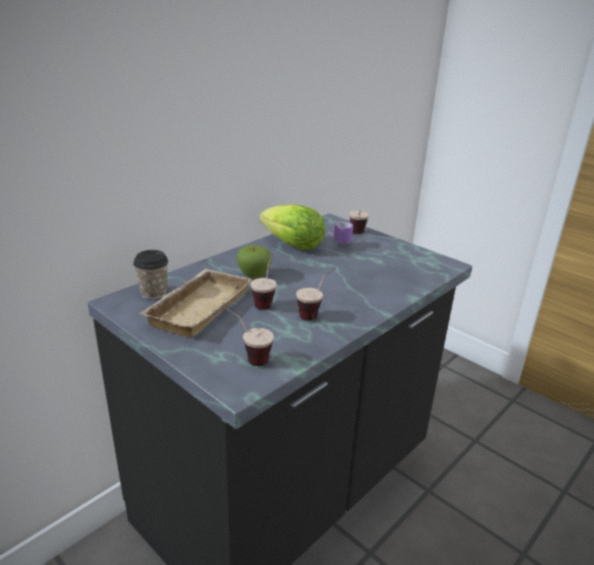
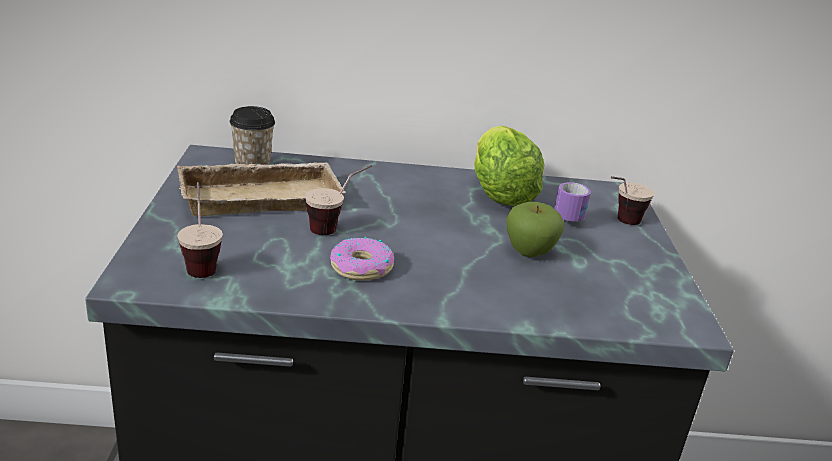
camera: 45 degrees right, 0 degrees up
apple [237,245,272,279] -> apple moved to [506,202,564,257]
cup [296,267,335,321] -> donut [330,237,394,281]

